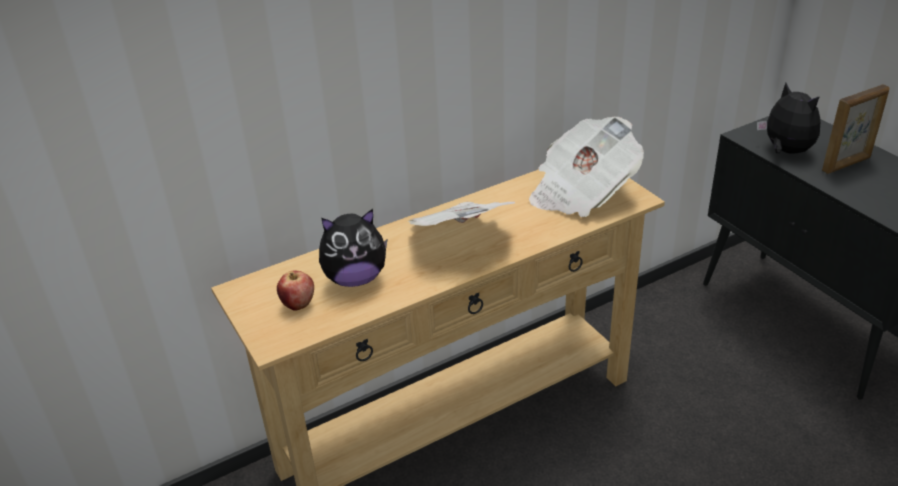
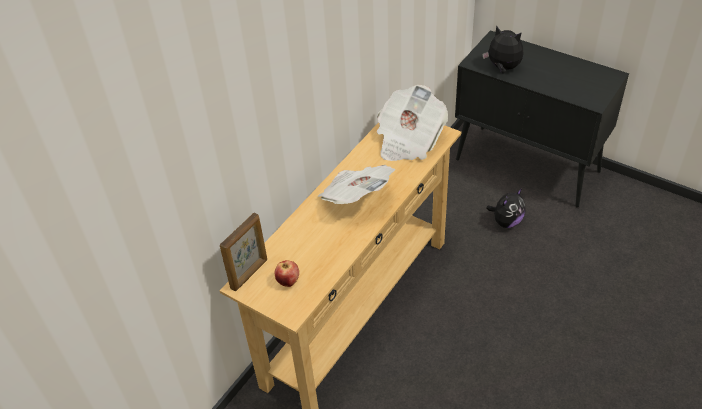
camera: 25 degrees left, 10 degrees up
plush toy [319,209,388,287] -> plush toy moved to [486,188,526,228]
picture frame [822,84,890,174] -> picture frame moved to [220,213,267,291]

